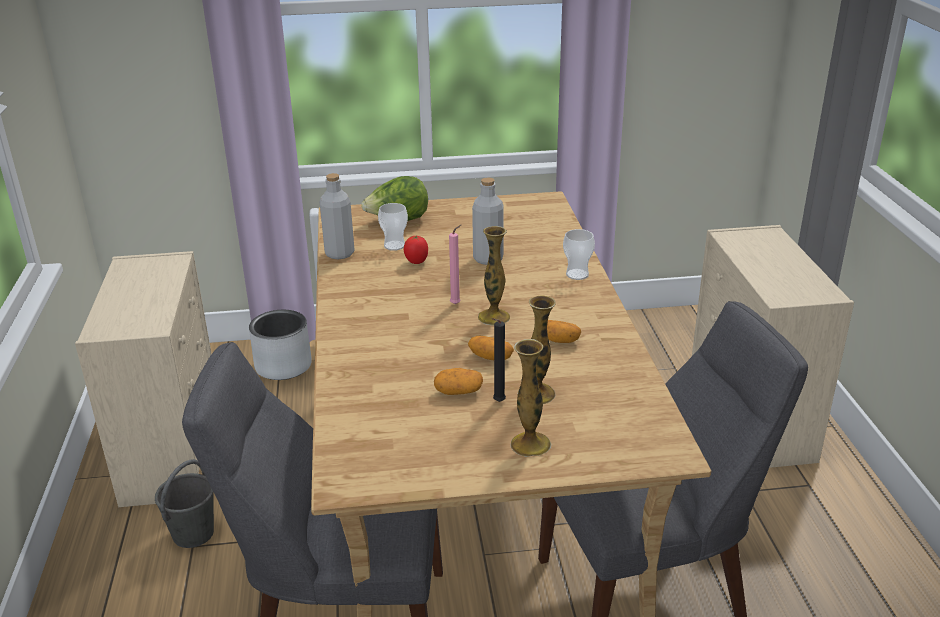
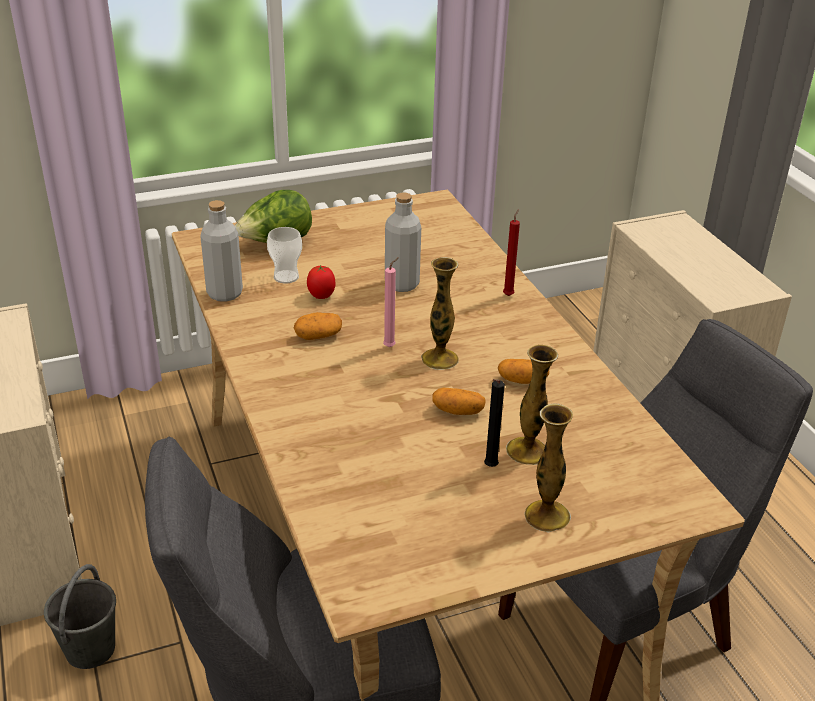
camera: 15 degrees left, 5 degrees up
grey planter [249,310,312,380] -> none
potato [434,368,483,395] -> potato moved to [294,312,342,340]
cup [563,229,595,280] -> red candle [503,209,520,296]

